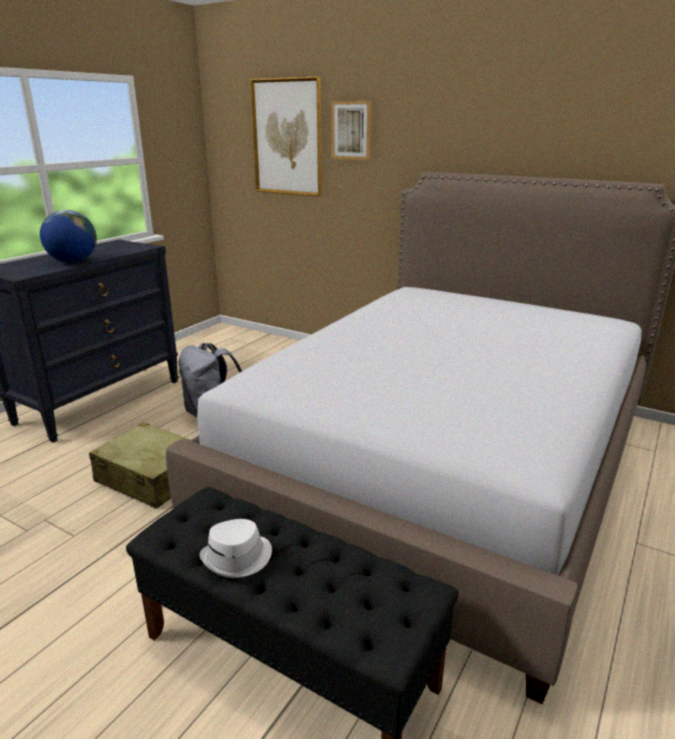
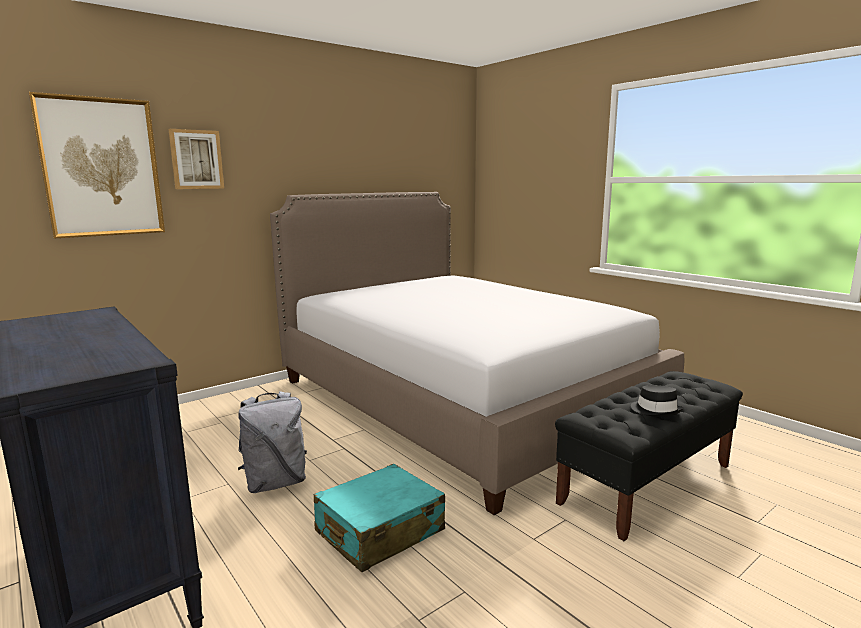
camera: 70 degrees left, 10 degrees down
globe [40,210,97,263] -> none
beige suitcase [89,422,190,509] -> turquoise suitcase [314,464,445,572]
white hat [200,519,272,578] -> black hat [631,385,683,417]

